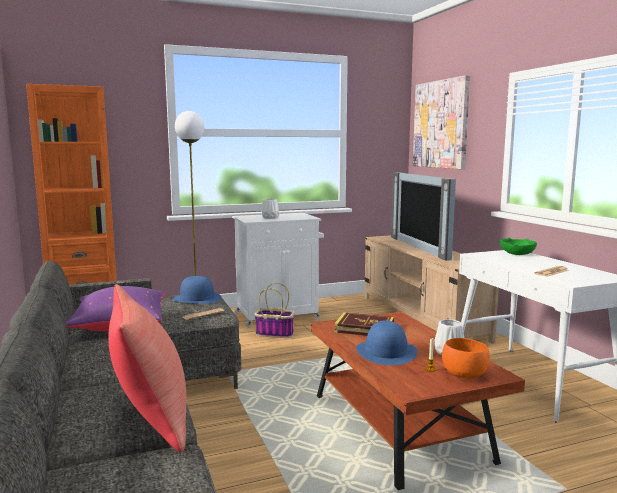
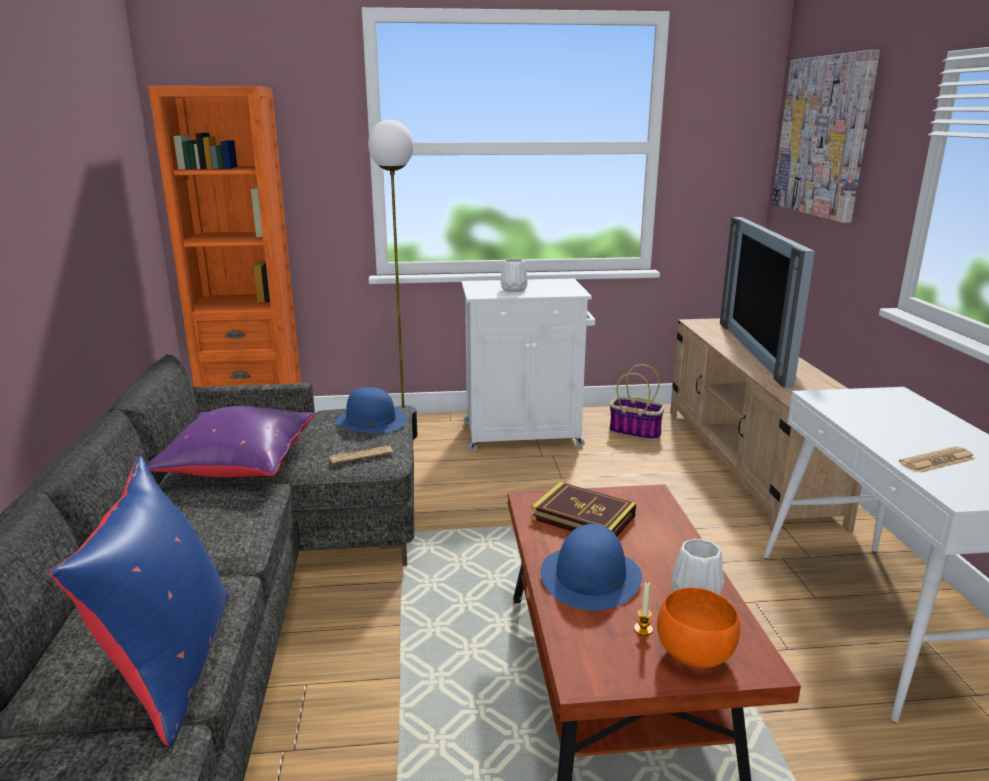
camera: 15 degrees right, 10 degrees up
red pillow [108,284,186,452] -> blue pillow [50,456,229,746]
basket [254,283,294,338] -> basket moved to [609,364,665,441]
green bowl [500,238,537,255] -> none

